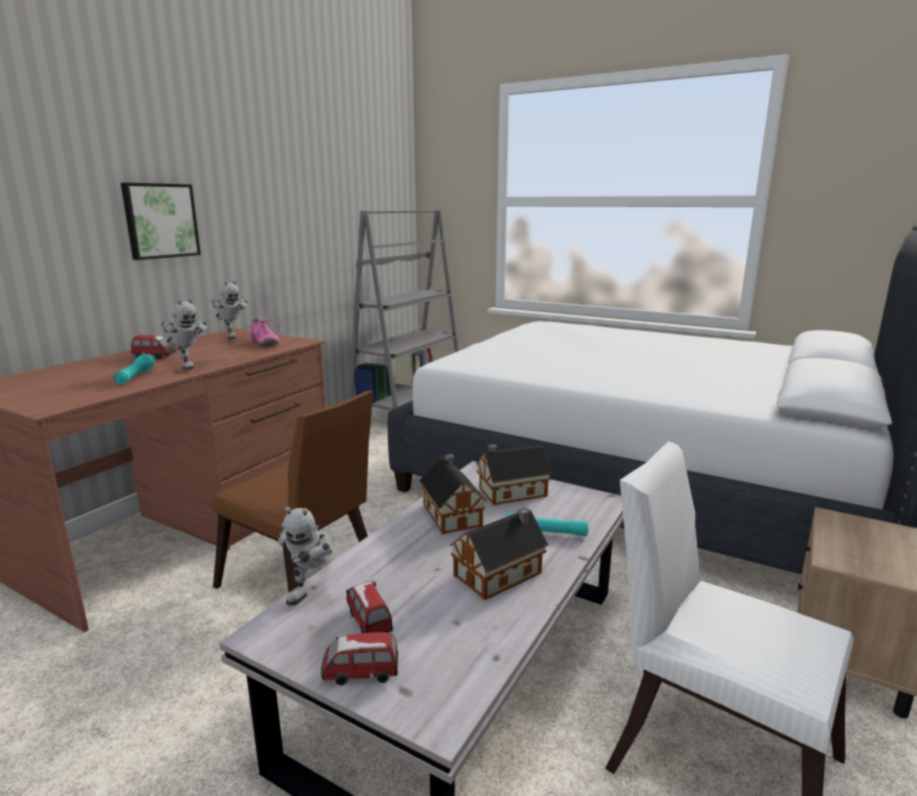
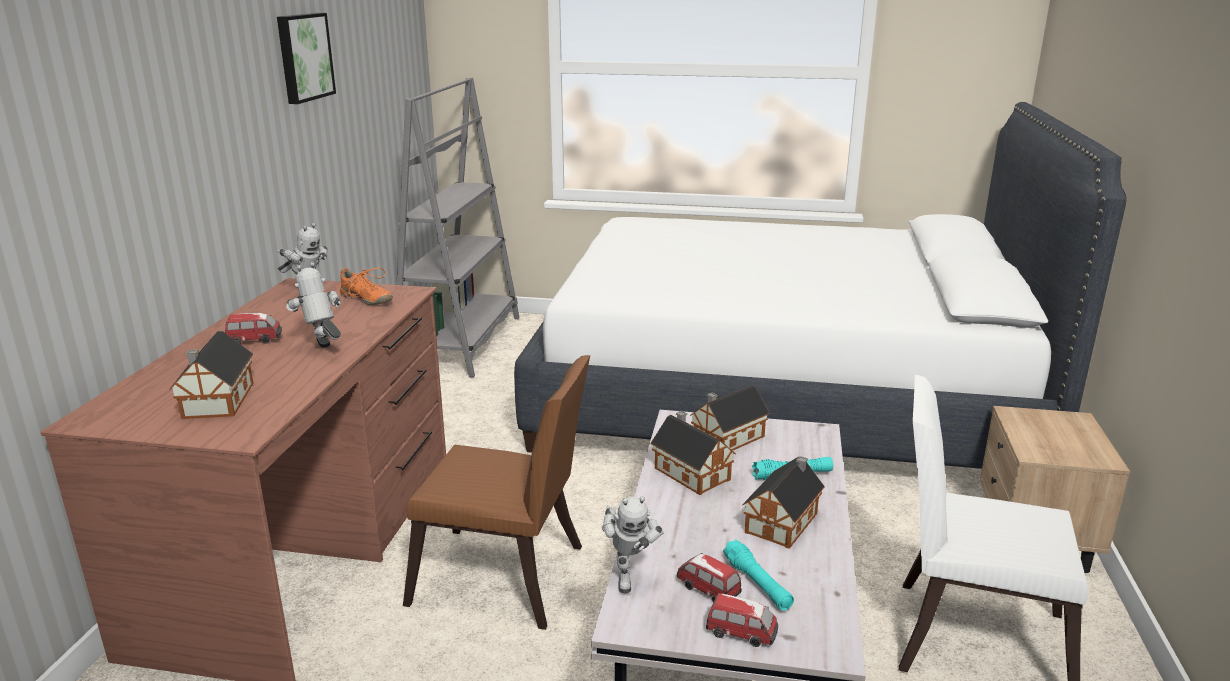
camera: 20 degrees left, 5 degrees up
turquoise flashlight [114,354,155,384] -> turquoise flashlight moved to [723,539,794,611]
picture [121,183,201,260] -> picture moved to [277,13,336,104]
toy robot [161,298,208,370] -> toy robot turned 150 degrees counterclockwise [286,262,341,347]
pink shoe [241,318,281,346] -> orange shoe [336,267,393,305]
toy car [321,632,398,686] -> toy car turned 135 degrees counterclockwise [706,593,778,647]
none -> toy house [169,331,254,419]

